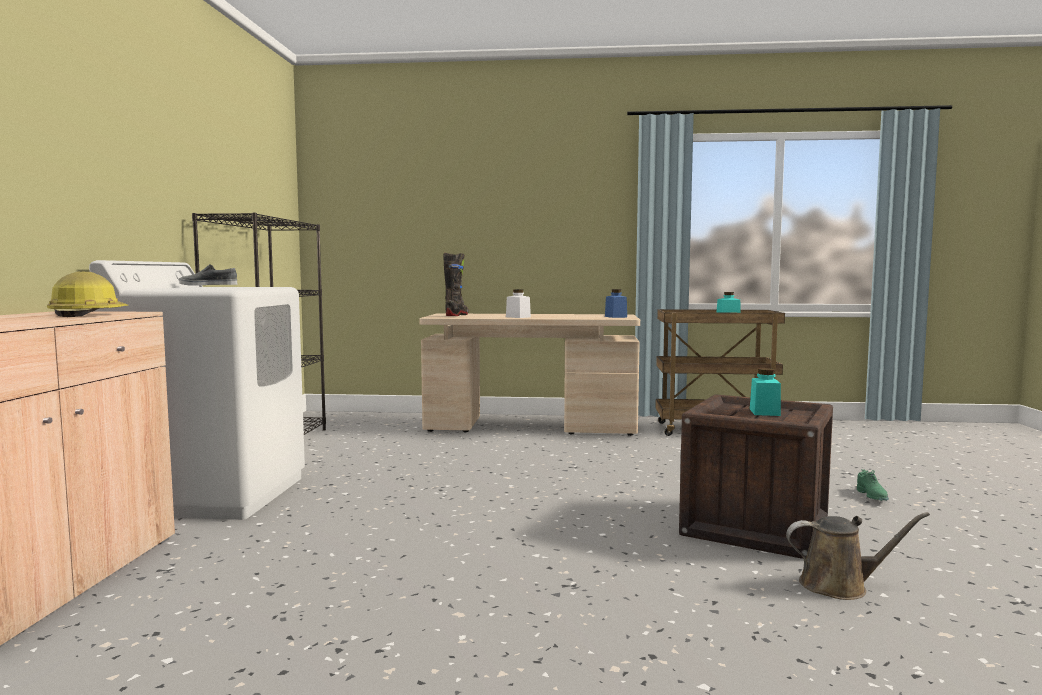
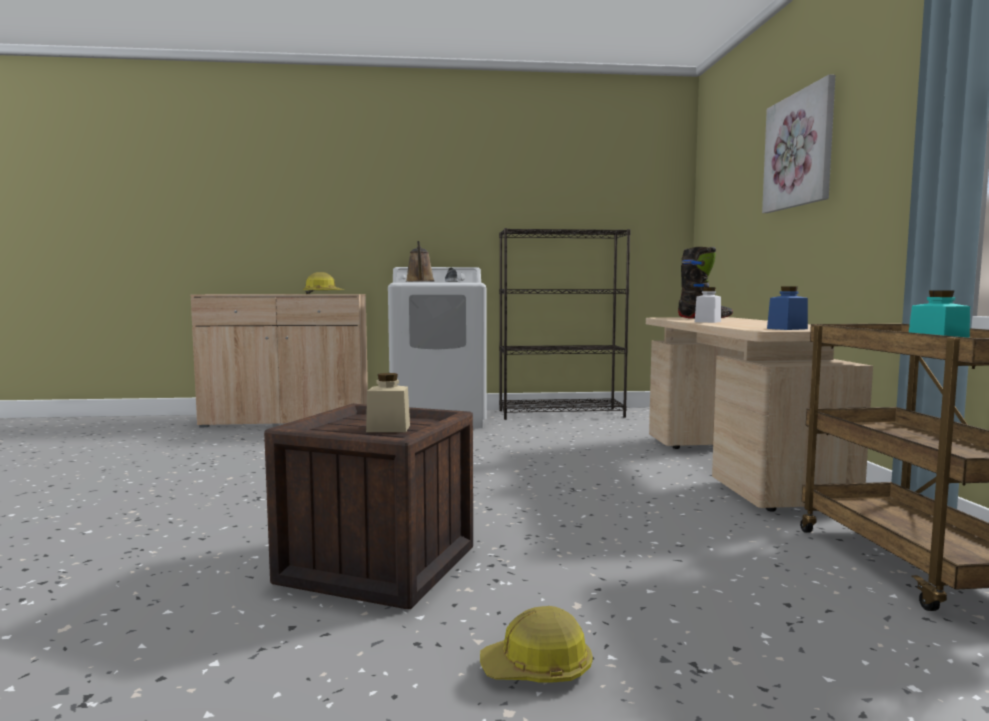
camera: 80 degrees right, 0 degrees up
turquoise jar [750,368,781,416] -> beige jar [366,373,410,432]
brown watering can [786,512,930,600] -> brown watering can moved to [406,241,434,282]
green shoe [857,469,889,501] -> hard hat [480,606,593,683]
none -> picture [762,75,836,213]

